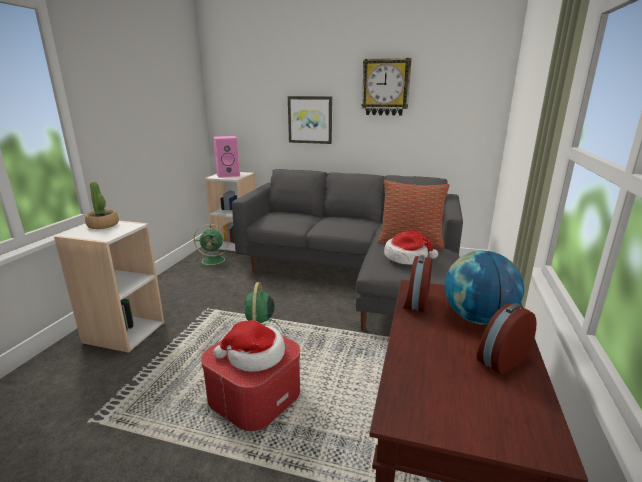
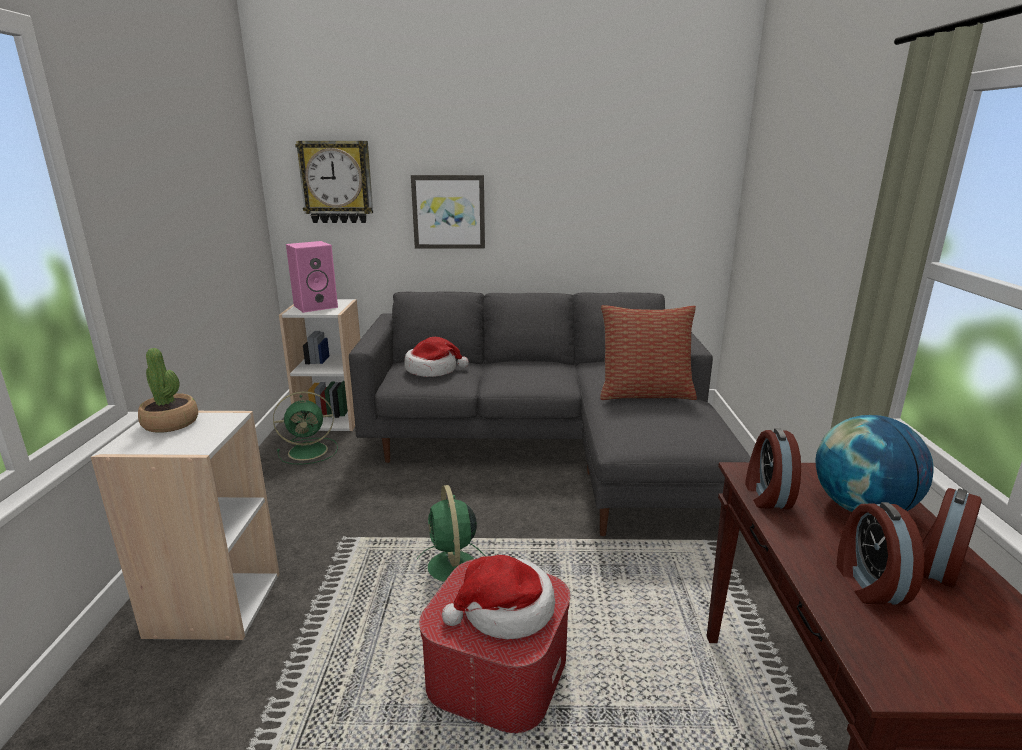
camera: 15 degrees left, 0 degrees up
wall clock [361,58,412,116] -> wall clock moved to [295,141,373,223]
hat [384,230,438,265] -> hat moved to [404,337,469,377]
none -> alarm clock [837,502,925,605]

